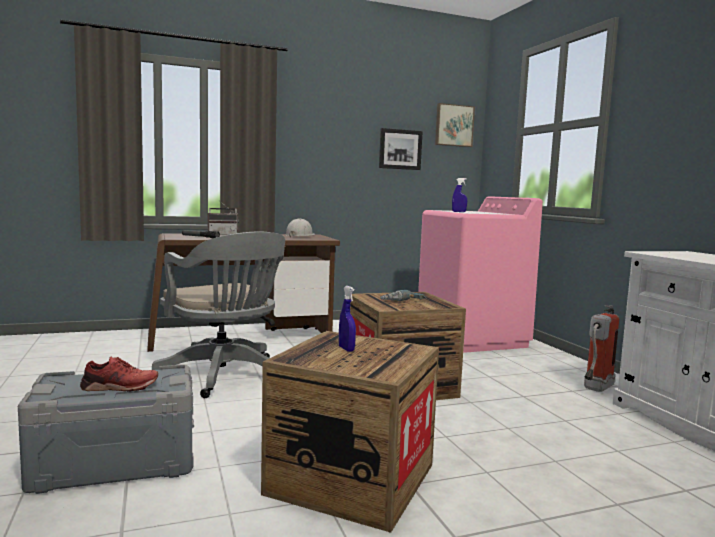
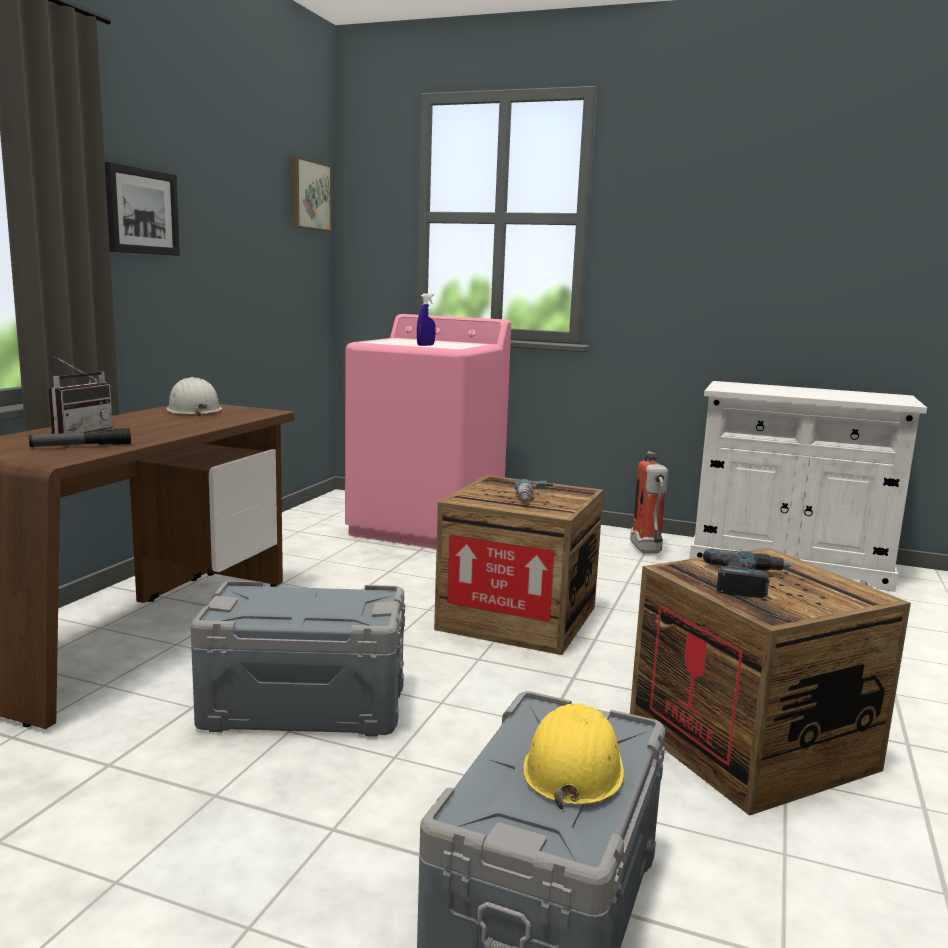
camera: 50 degrees left, 5 degrees up
red shoe [80,357,158,391] -> yellow hard hat [523,703,624,809]
grey office chair [152,232,285,398] -> grey storage box [191,581,405,737]
blue spray bottle [339,286,356,352] -> power drill [703,549,792,598]
picture [379,128,423,170] -> picture moved to [105,162,180,256]

